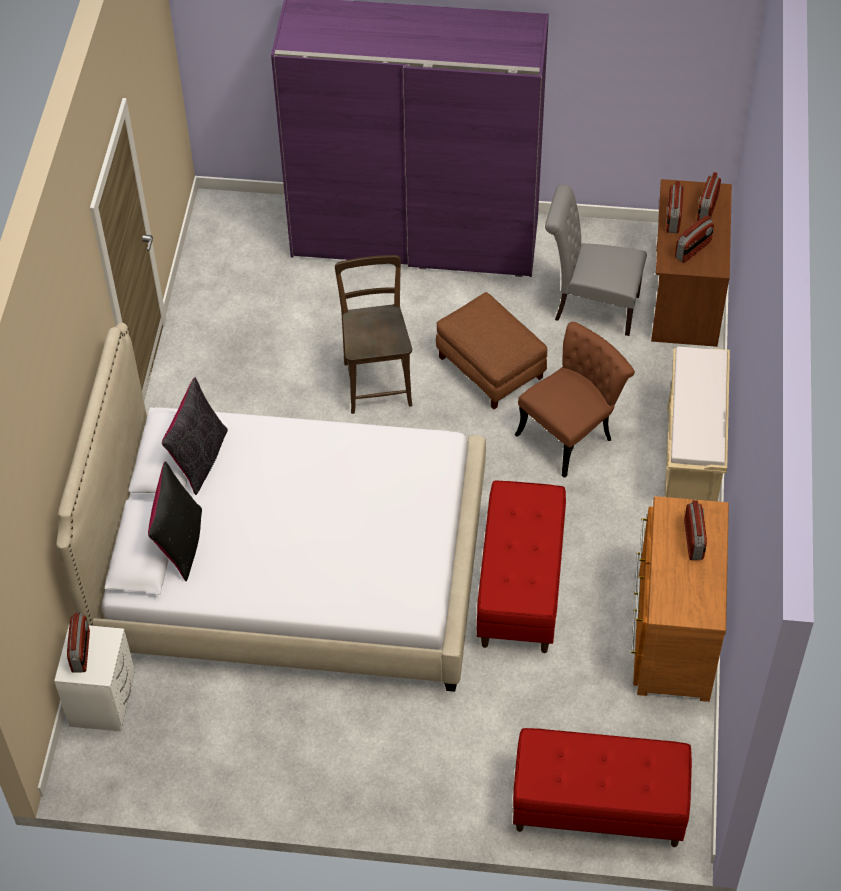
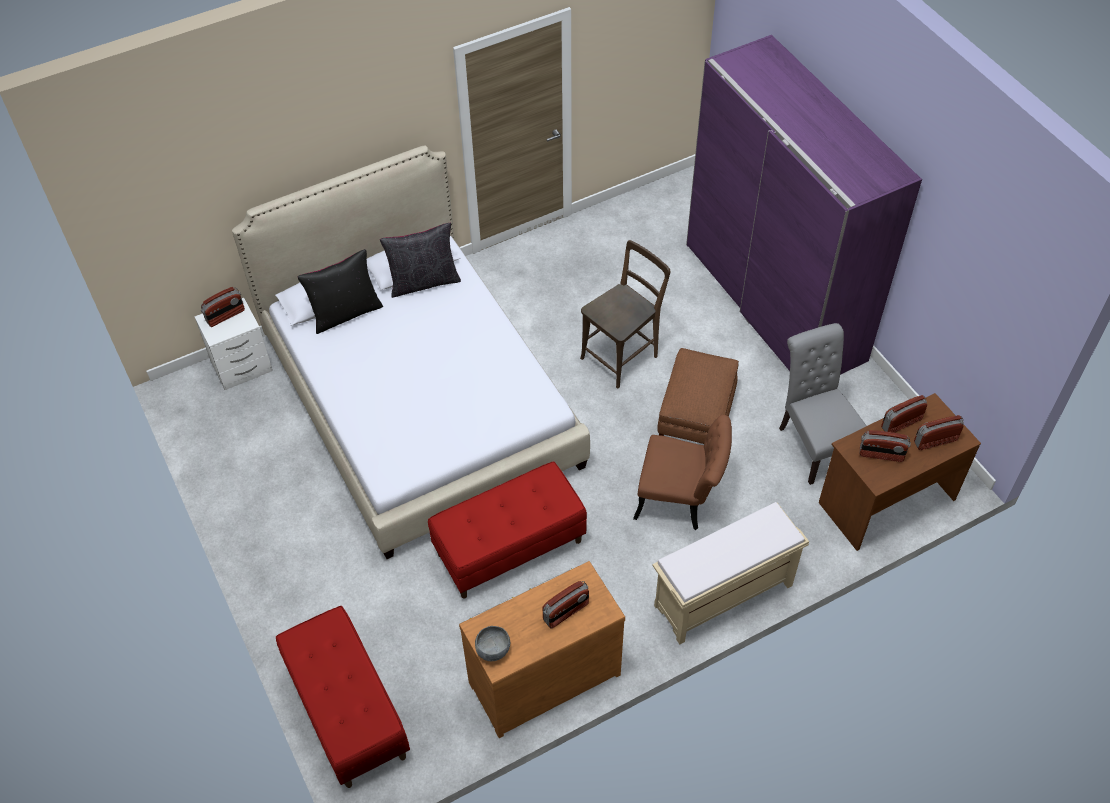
camera: 55 degrees right, 0 degrees up
none -> grey bowl [475,626,510,661]

